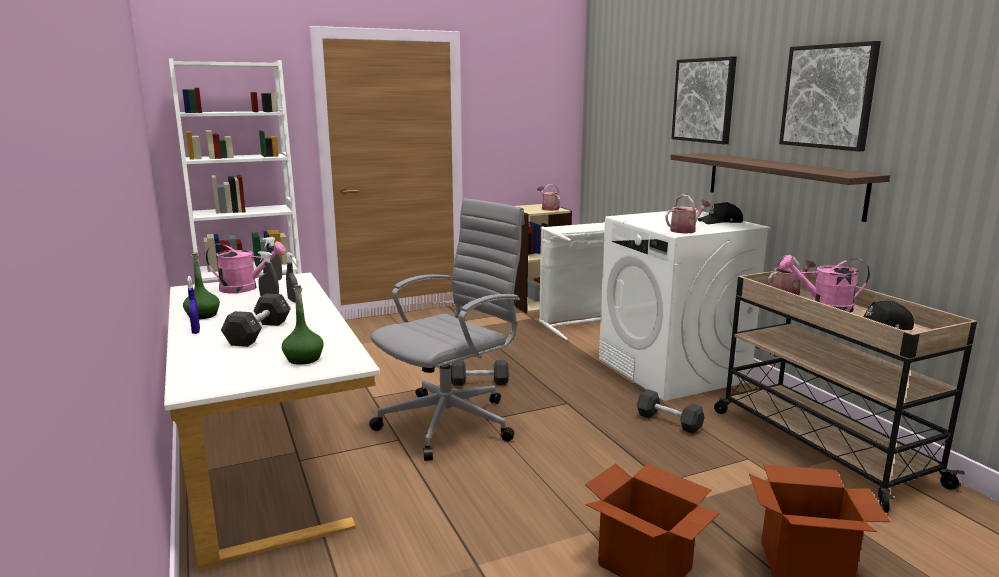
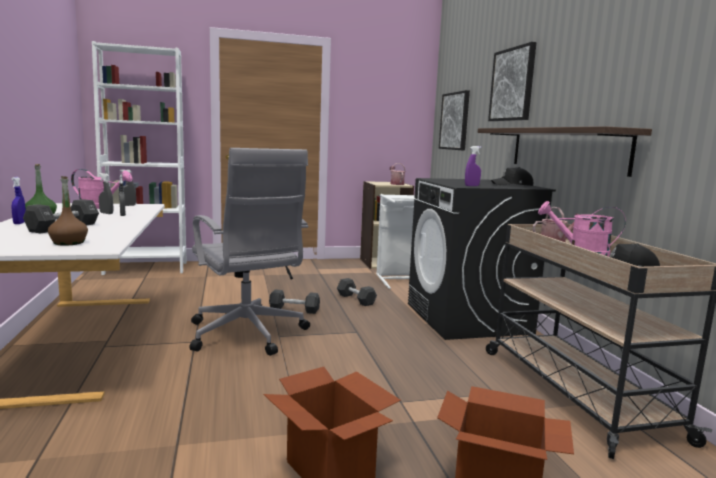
camera: 10 degrees right, 5 degrees down
green bottle [282,285,324,365] -> brown bottle [48,176,88,246]
grey office chair [369,198,525,461] -> grey office chair turned 90 degrees clockwise [190,148,310,356]
white washing machine [599,210,771,401] -> black washing machine [408,178,556,340]
black dumbbell [637,389,705,434] -> black dumbbell moved to [337,278,377,306]
watering can [665,195,711,234] -> purple spray bottle [465,146,481,186]
picture [779,41,881,151] -> picture moved to [439,90,470,150]

